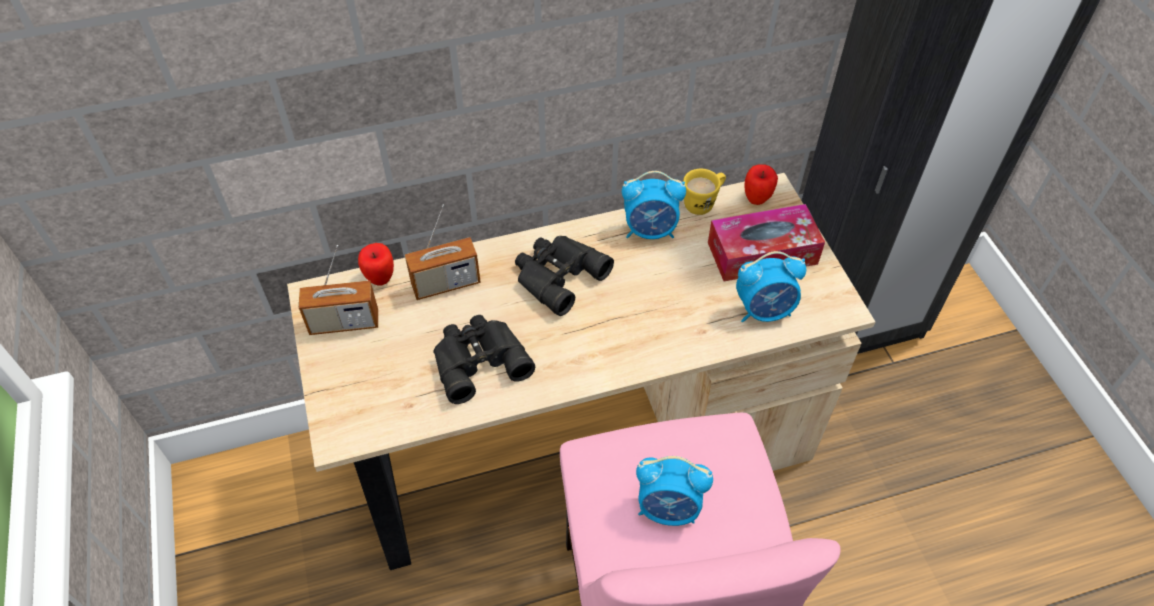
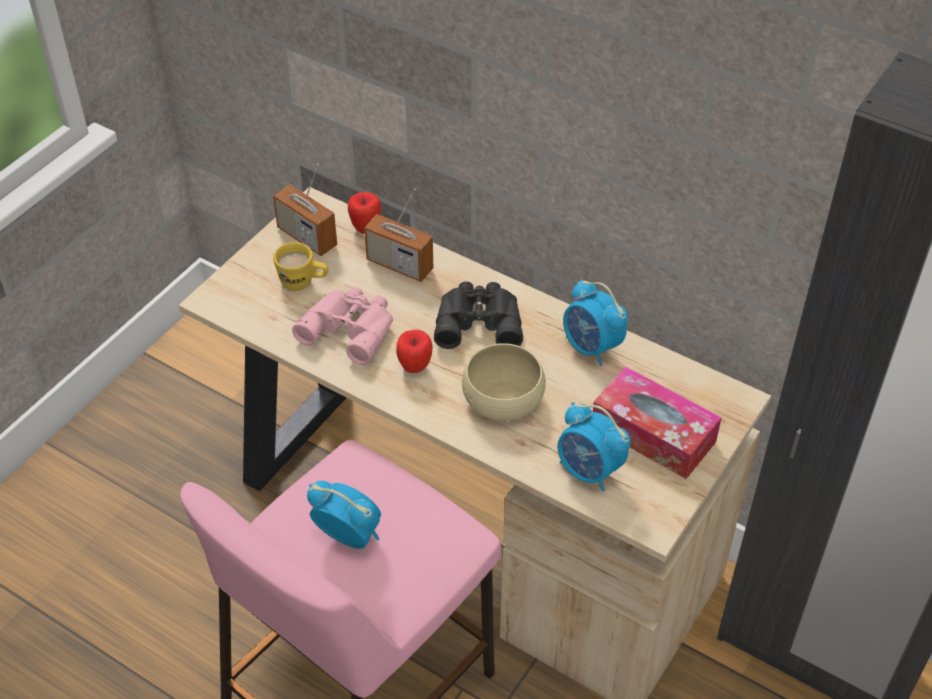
camera: 50 degrees right, 5 degrees down
black binoculars [433,315,535,404] -> pink binoculars [292,287,393,365]
alarm clock [636,456,713,526] -> alarm clock turned 150 degrees clockwise [307,481,381,549]
yellow mug [683,169,726,215] -> yellow mug moved to [273,242,328,291]
apple [744,165,778,205] -> apple moved to [396,330,433,373]
none -> beige bowl [462,343,546,421]

